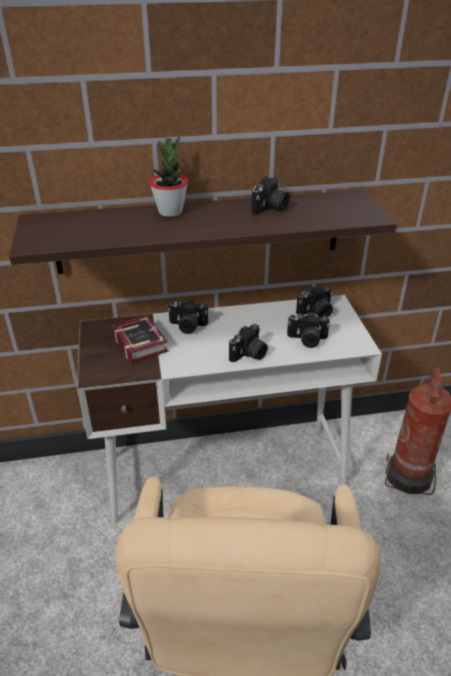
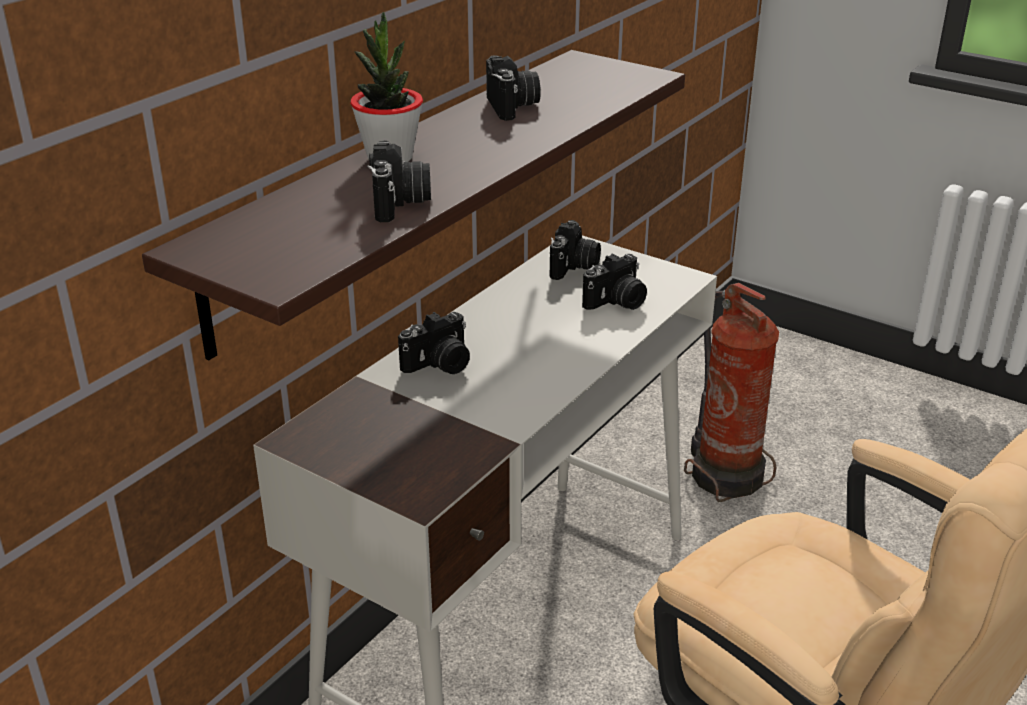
camera: 45 degrees left, 5 degrees down
book [113,316,168,363] -> none
camera [229,324,268,362] -> camera moved to [367,141,431,222]

